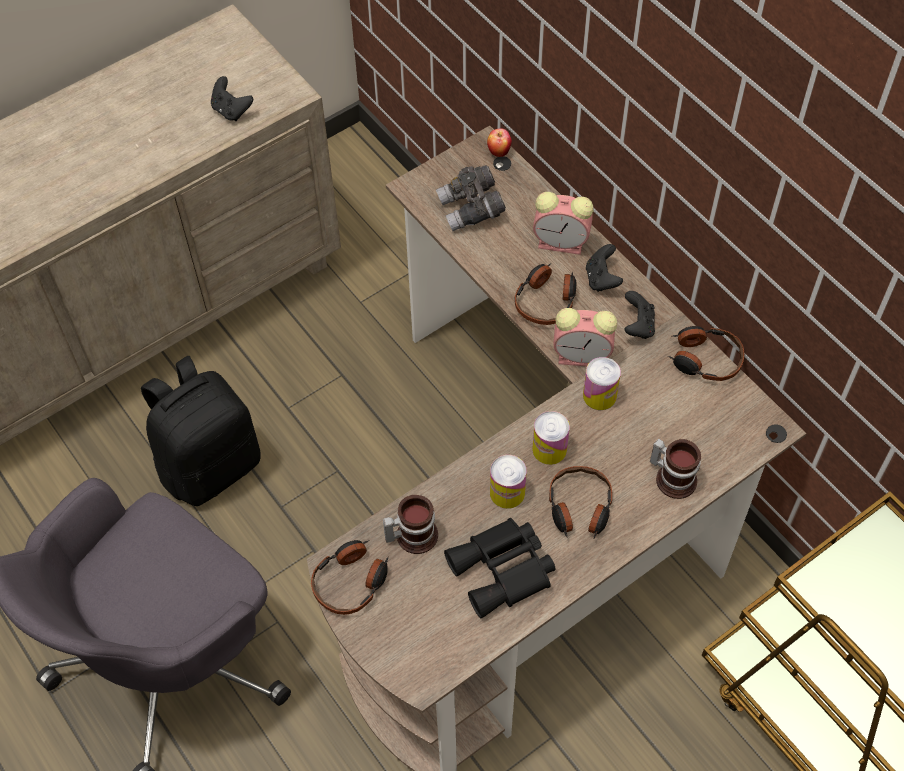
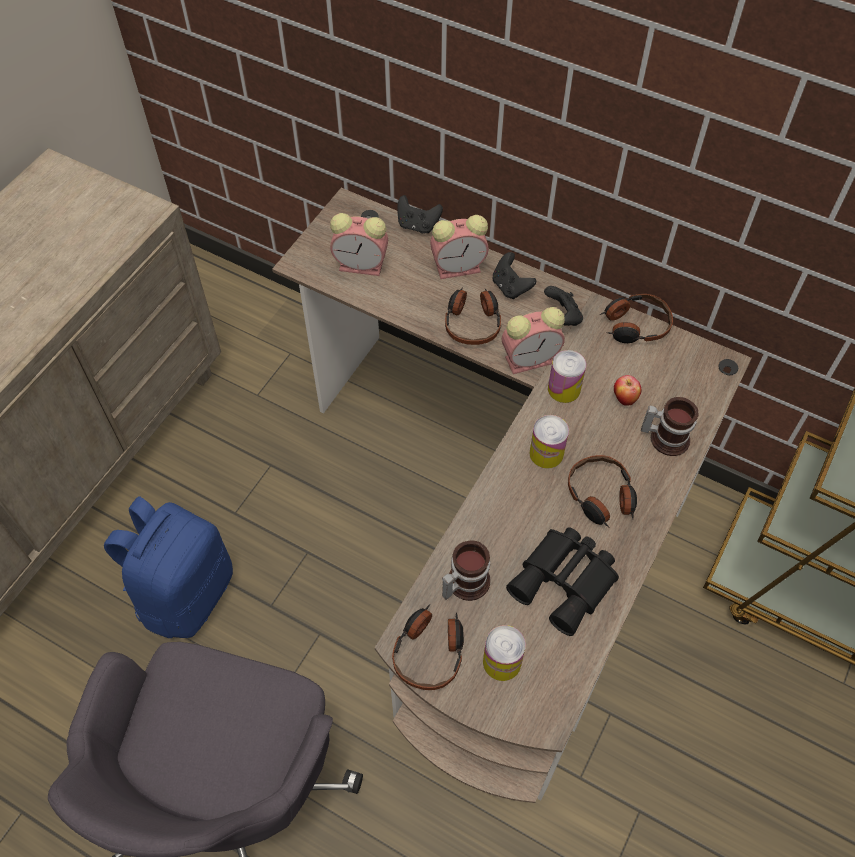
camera: 25 degrees left, 0 degrees up
black backpack [141,356,261,506] -> blue backpack [104,496,233,638]
black game controller [211,76,253,121] -> black game controller moved to [397,195,443,233]
grey binoculars [436,165,506,231] -> alarm clock [330,213,388,276]
apple [487,128,512,157] -> apple moved to [614,375,641,406]
can [490,455,527,509] -> can moved to [483,625,526,681]

